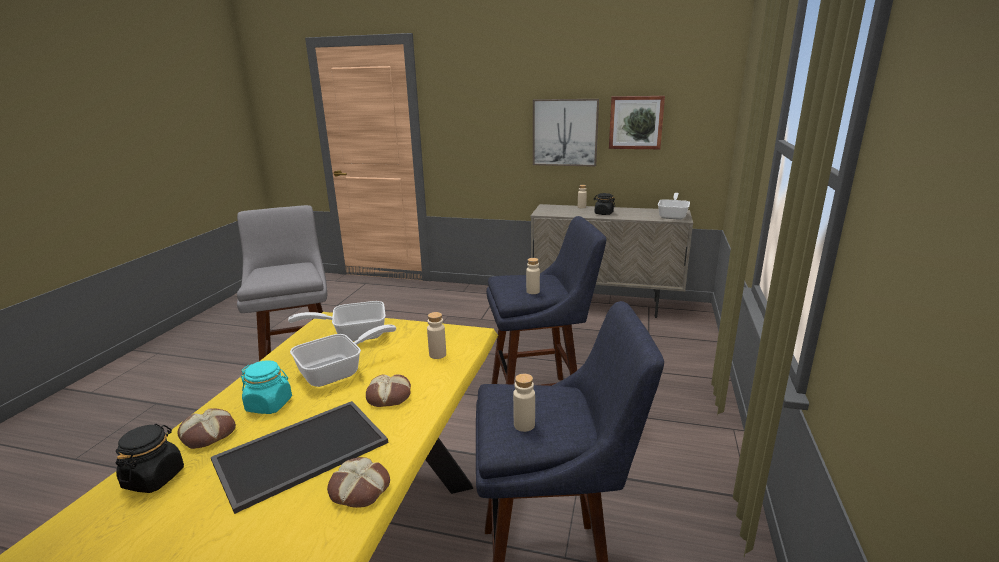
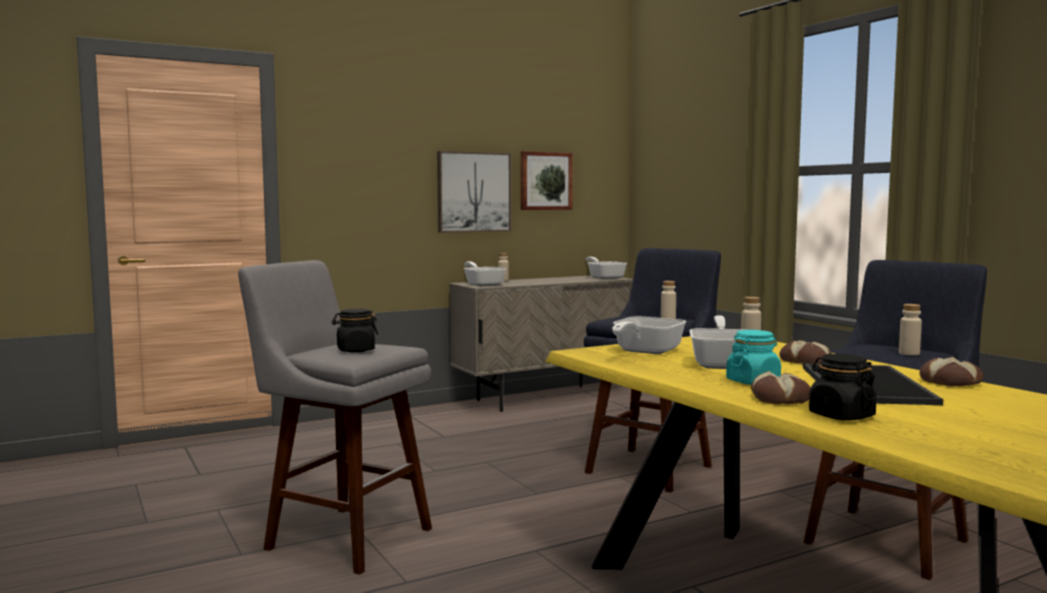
camera: 45 degrees left, 15 degrees down
black jar [593,193,615,215] -> black jar moved to [332,309,378,352]
none -> frying pan [464,262,506,286]

